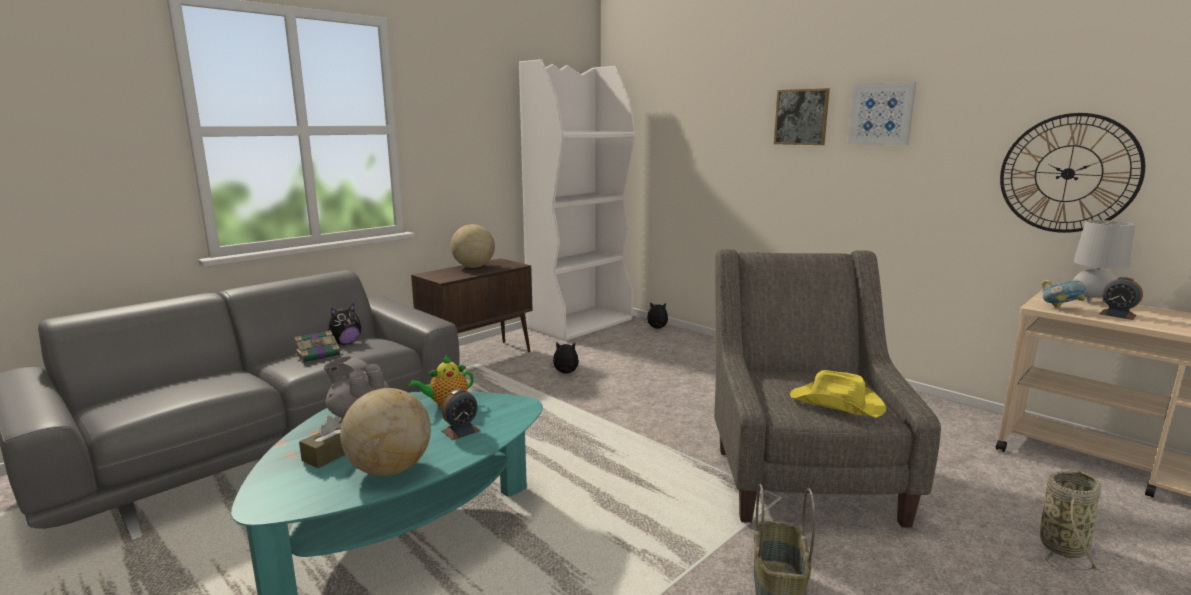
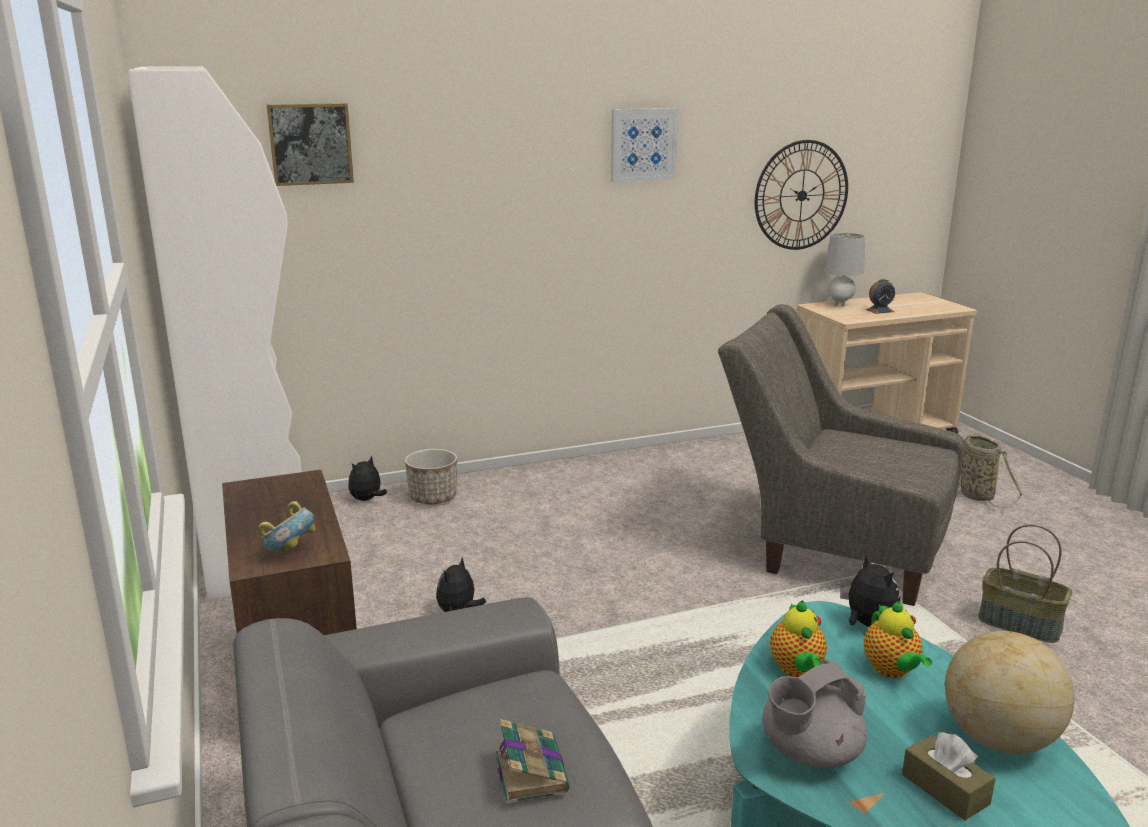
camera: 65 degrees left, 5 degrees up
plush toy [328,304,361,345] -> plush toy moved to [840,554,900,627]
alarm clock [441,389,481,440] -> teapot [864,601,932,678]
globe [451,224,495,268] -> none
picture [774,88,830,145] -> picture moved to [267,103,354,186]
yellow hat [790,370,886,418] -> none
bowl [1042,279,1086,308] -> bowl moved to [258,501,316,552]
none -> planter [405,449,457,505]

